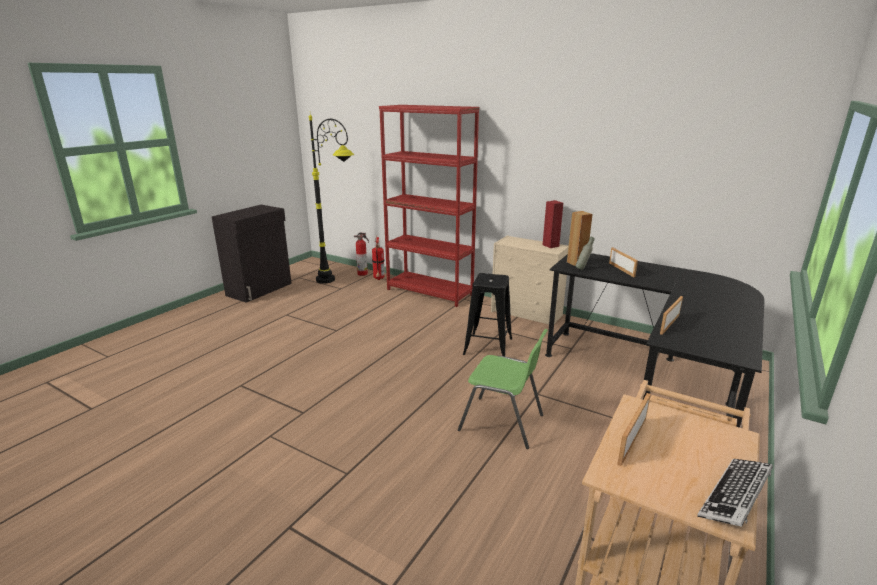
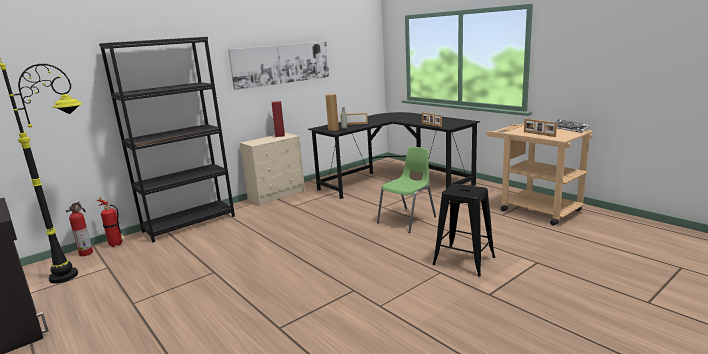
camera: 70 degrees left, 5 degrees down
red bookcase [379,105,480,307] -> black bookcase [99,37,235,242]
black stool [463,273,512,356] -> black stool moved to [432,184,495,277]
none -> picture [228,42,329,90]

